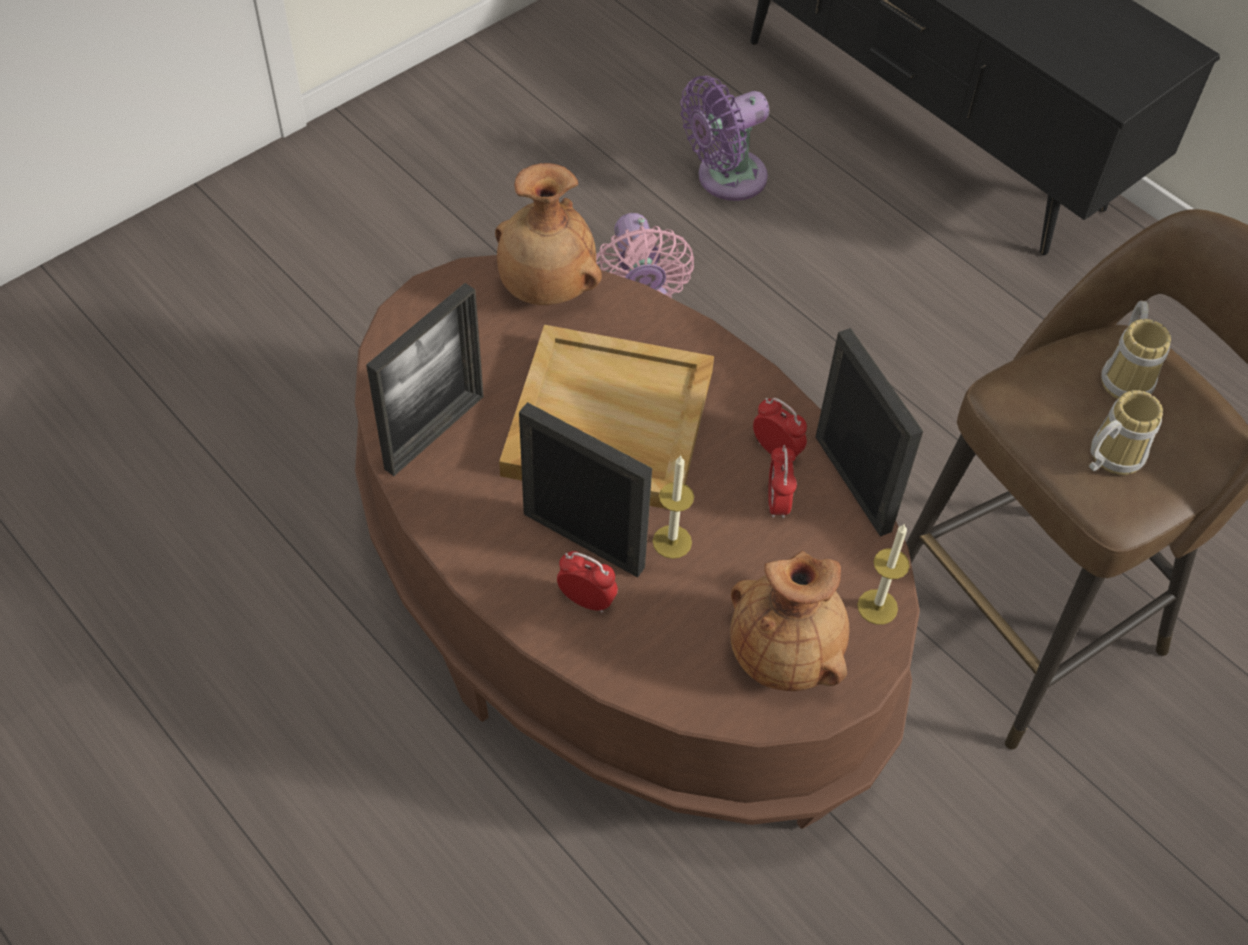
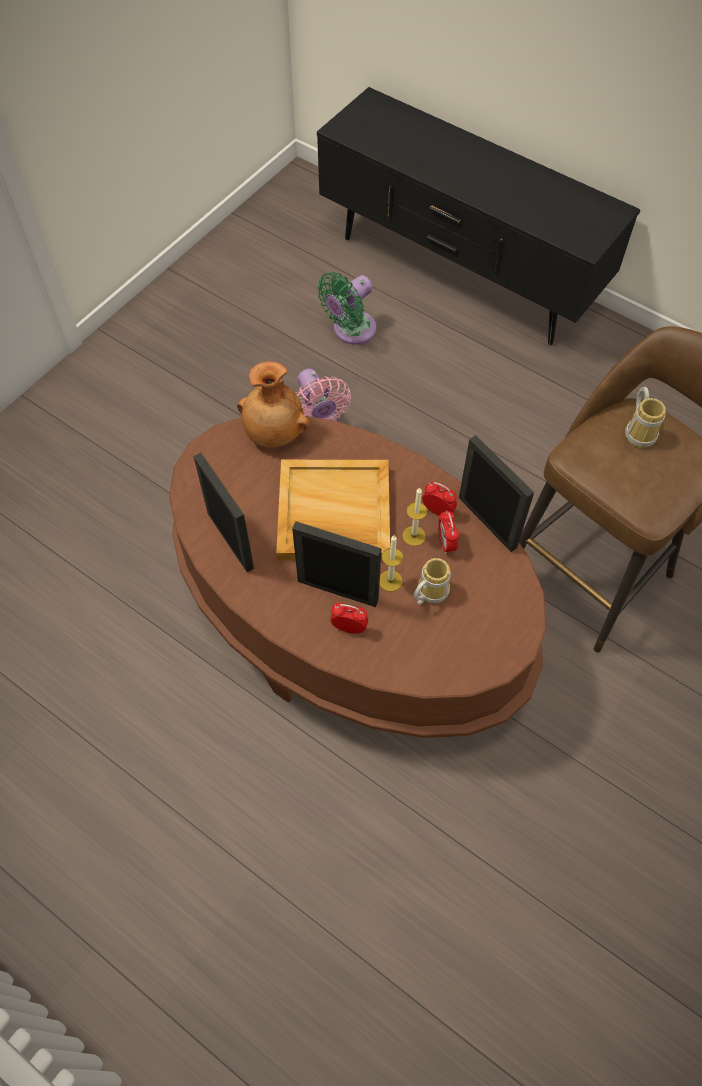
camera: 10 degrees left, 5 degrees up
picture frame [366,283,484,476] -> picture frame turned 60 degrees counterclockwise [193,453,254,572]
purple fan [680,76,769,201] -> green fan [317,272,377,345]
brown vase [730,551,849,691] -> none
candle [857,523,910,625] -> candle moved to [402,488,427,546]
mug [1089,390,1163,475] -> mug moved to [414,558,451,605]

